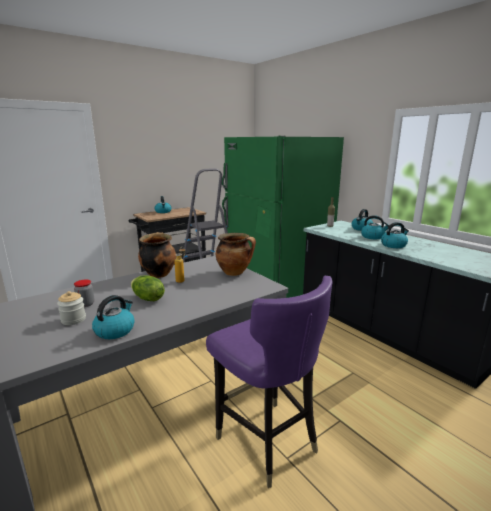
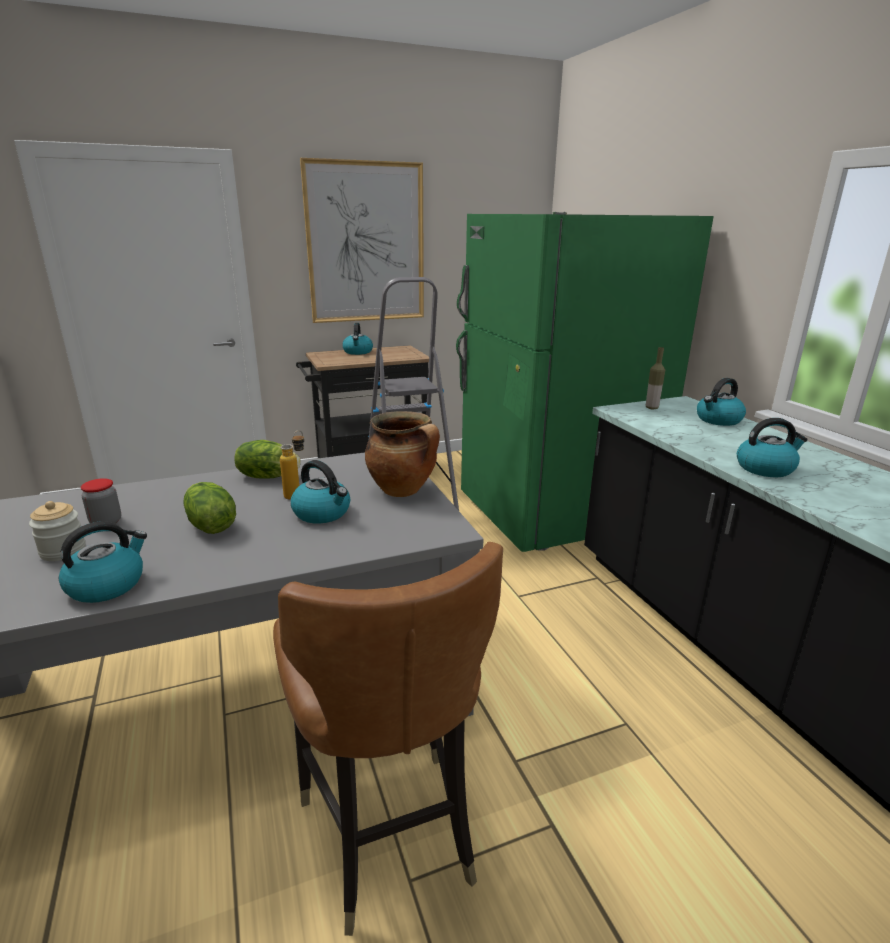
camera: 15 degrees right, 5 degrees up
cooking pot [138,232,176,278] -> lettuce [235,440,301,479]
purple chair [206,276,333,488] -> brown chair [273,542,503,936]
kettle [361,215,390,239] -> kettle moved to [291,460,350,523]
none -> picture [300,158,424,323]

